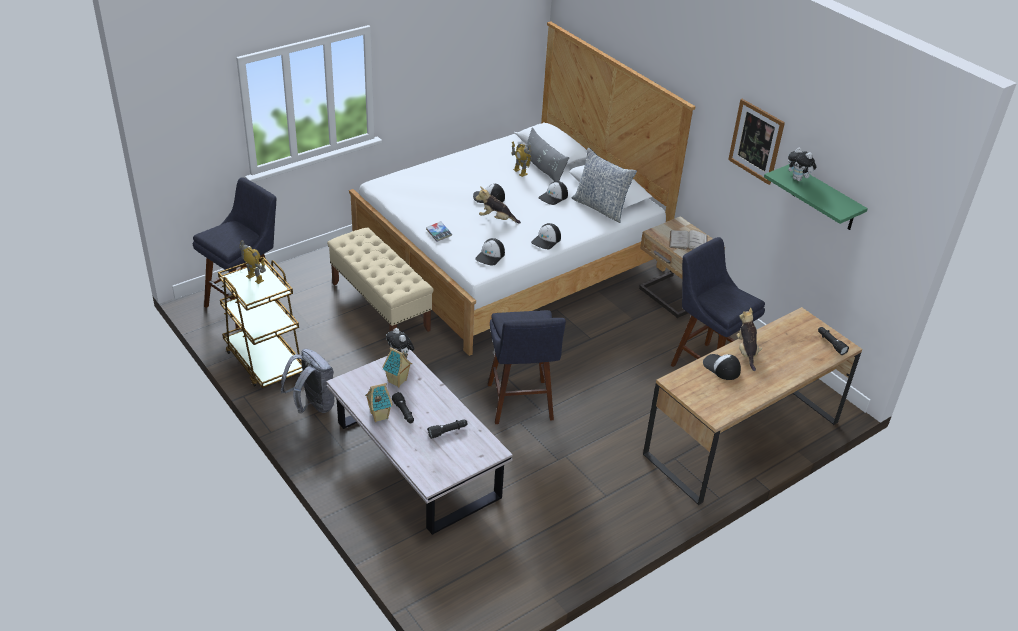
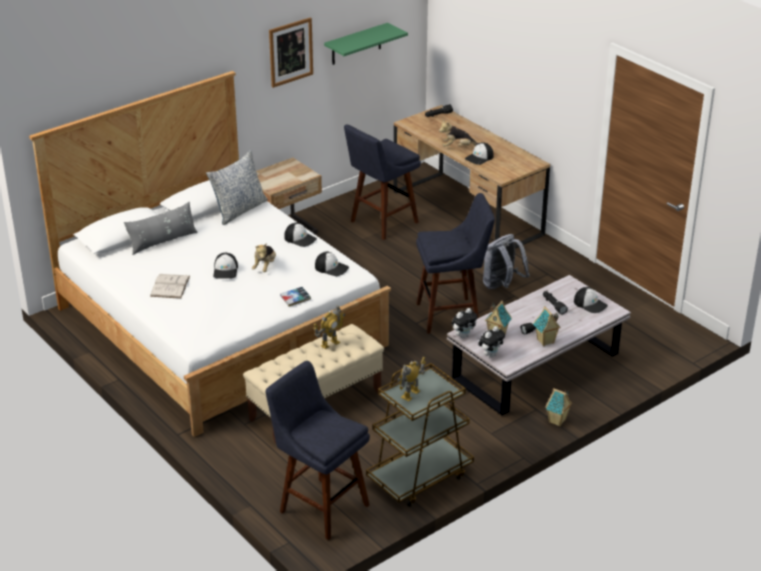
camera: 90 degrees left, 5 degrees down
grey backpack [281,349,334,414] -> grey backpack moved to [483,234,530,289]
toy robot [511,141,532,177] -> toy robot moved to [313,305,345,349]
cap [539,181,568,205] -> cap moved to [574,287,608,313]
white book [669,230,708,250] -> white book moved to [150,274,190,299]
plush toy [788,147,817,181] -> plush toy moved to [478,326,505,358]
none -> toy house [545,388,572,427]

